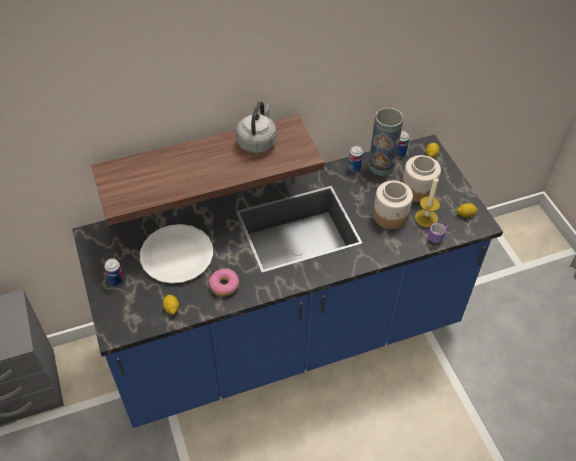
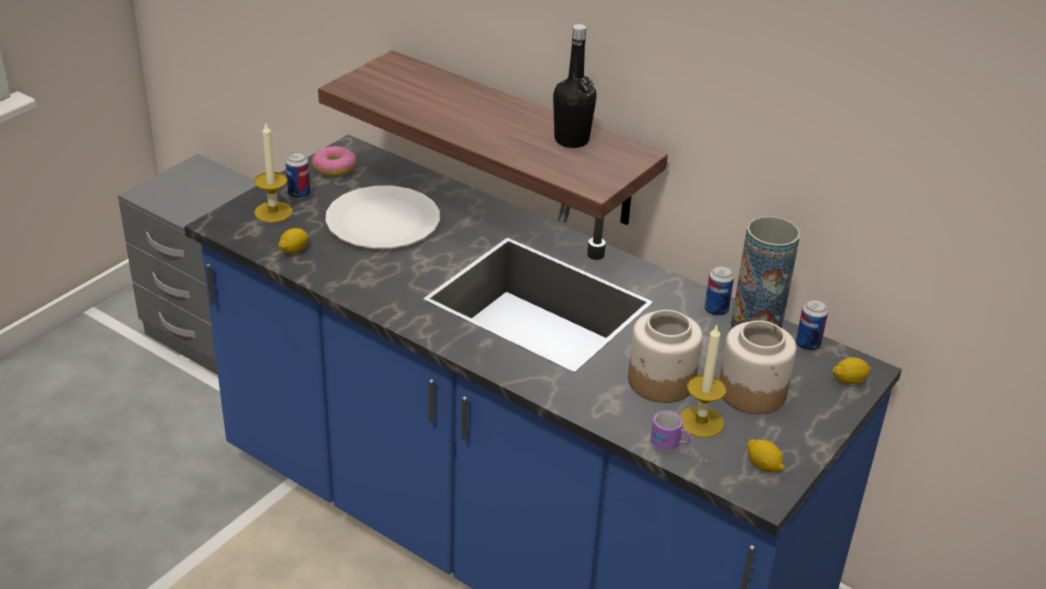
camera: 55 degrees right, 15 degrees down
donut [209,269,239,296] -> donut moved to [312,146,356,176]
grey kettle [236,101,276,153] -> black bottle [553,24,596,148]
none -> candle [254,122,293,223]

